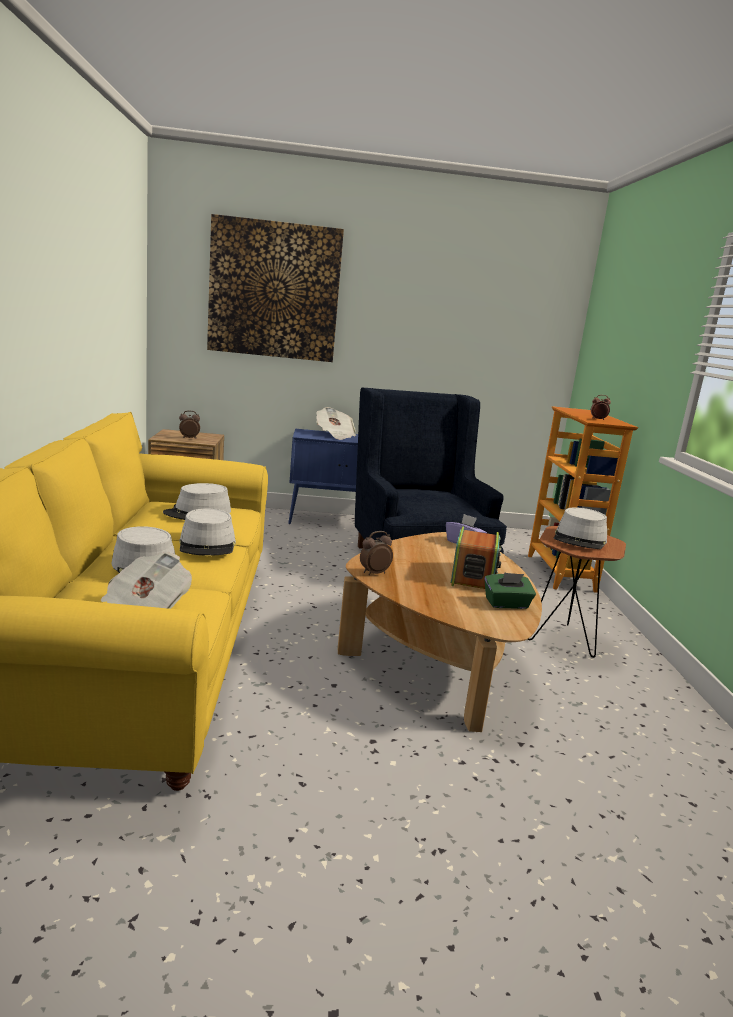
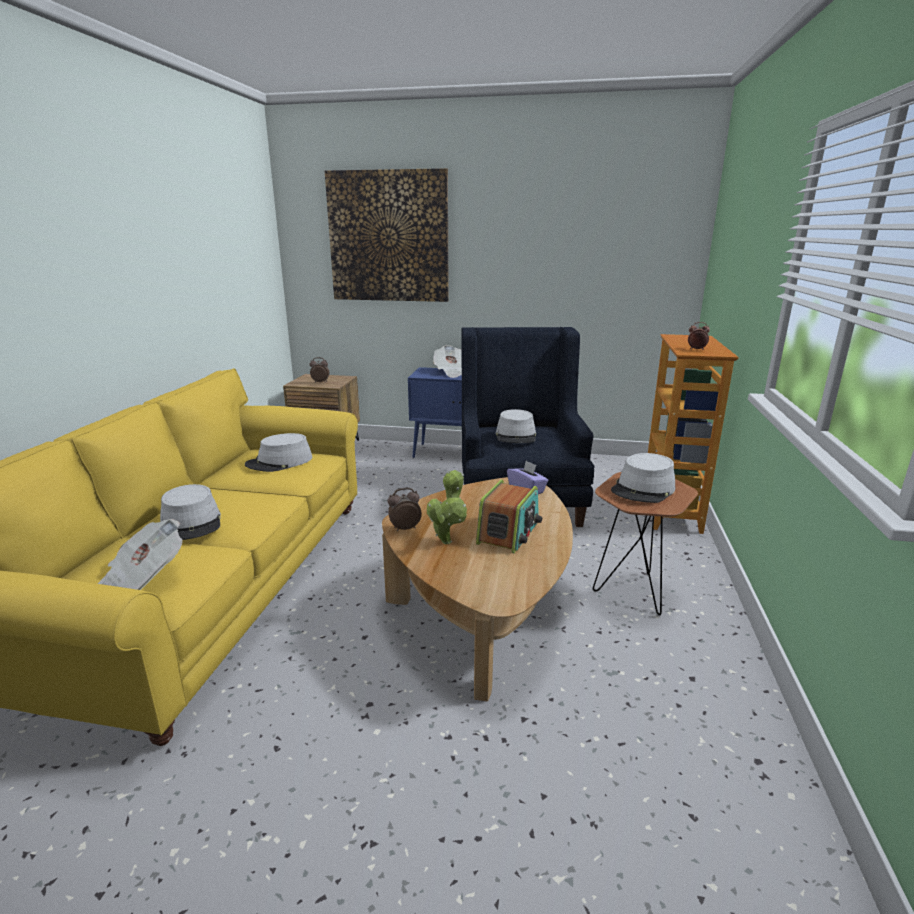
camera: 15 degrees right, 5 degrees up
grey hat [179,508,236,556] -> grey hat moved to [496,409,536,443]
green tissue box [484,572,536,609] -> none
none -> potted plant [427,470,467,544]

